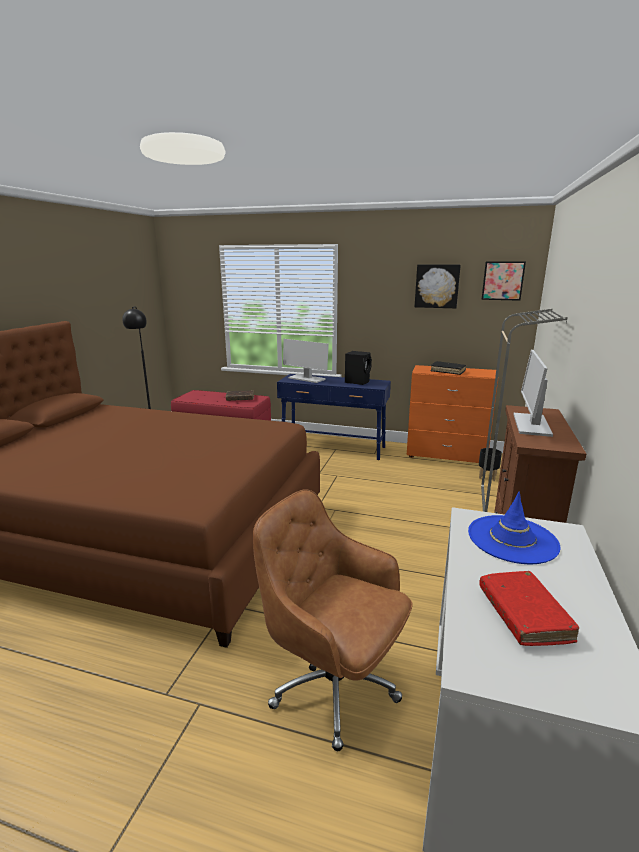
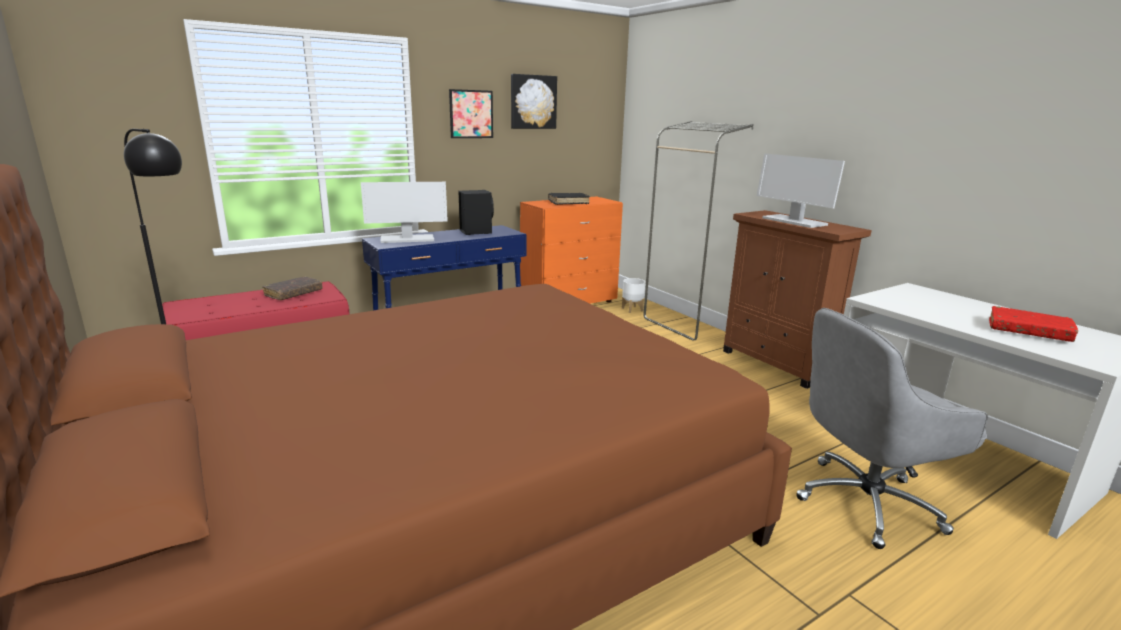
camera: 50 degrees left, 0 degrees up
brown office chair [253,489,413,751] -> grey office chair [796,308,988,549]
blue hat [468,492,560,564] -> none
black planter [479,448,502,481] -> white planter [622,278,645,313]
picture [481,261,526,301] -> picture moved to [449,89,493,138]

